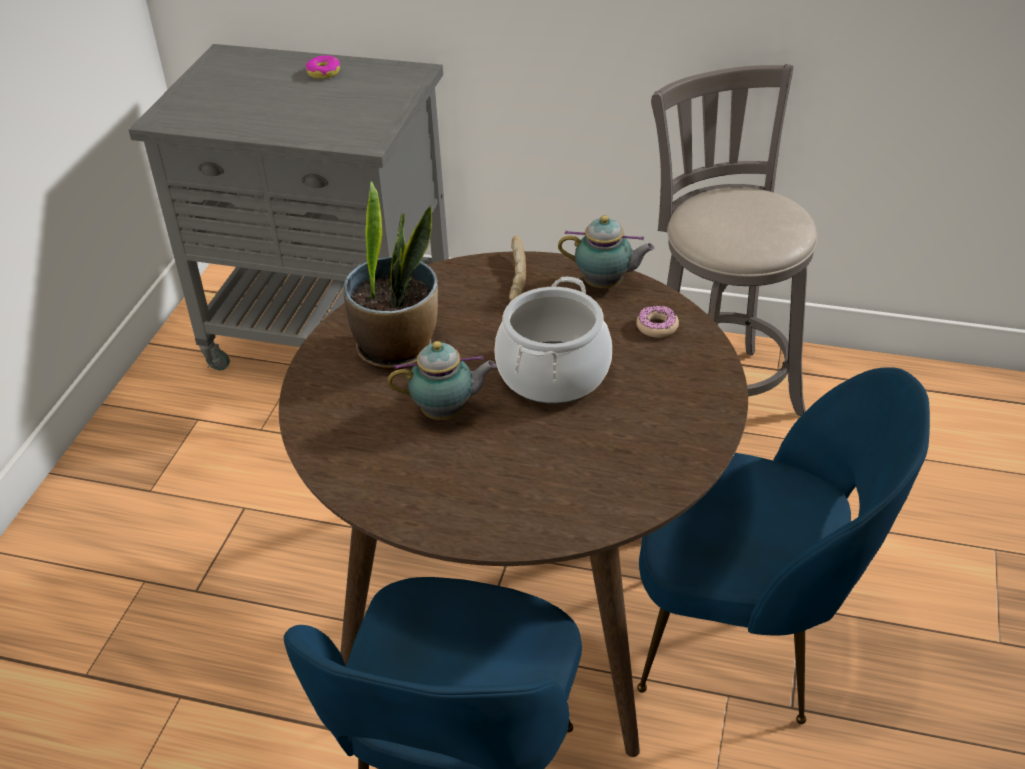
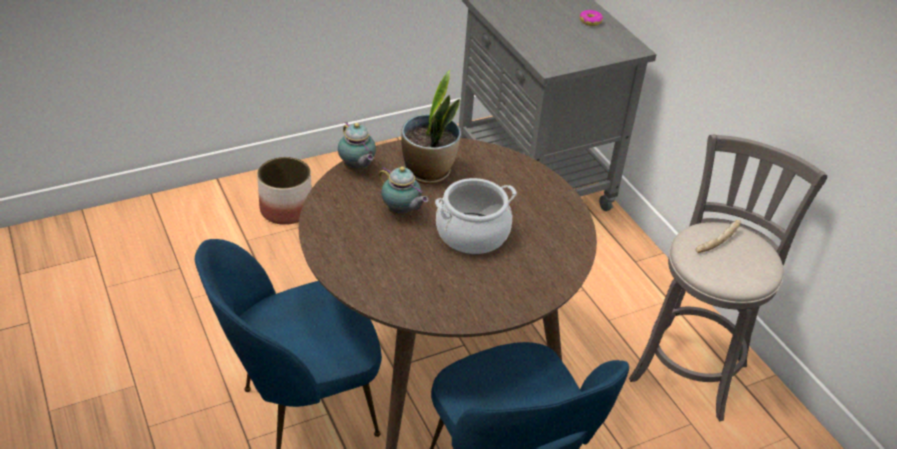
camera: 45 degrees right, 0 degrees up
bread [509,235,526,301] -> bread moved to [696,220,741,253]
teapot [558,215,655,288] -> teapot moved to [338,122,376,170]
donut [636,305,679,338] -> none
none -> planter [257,157,312,225]

